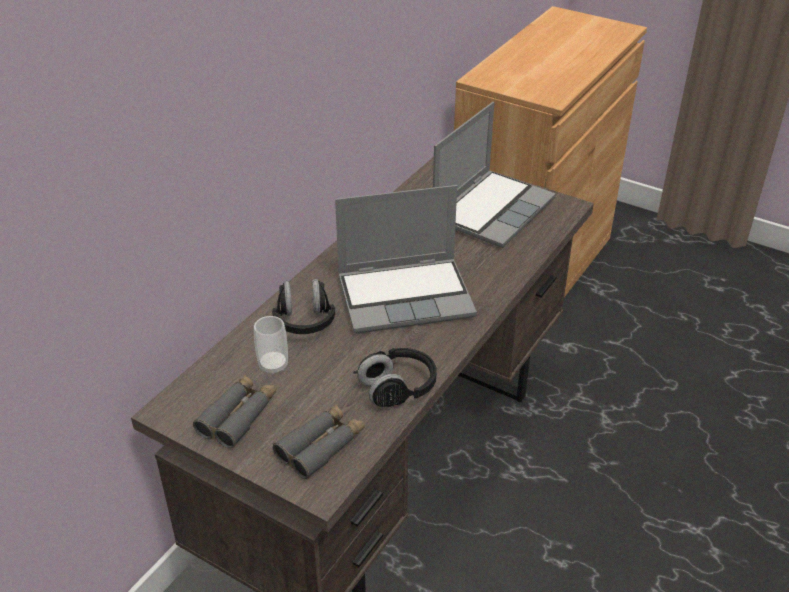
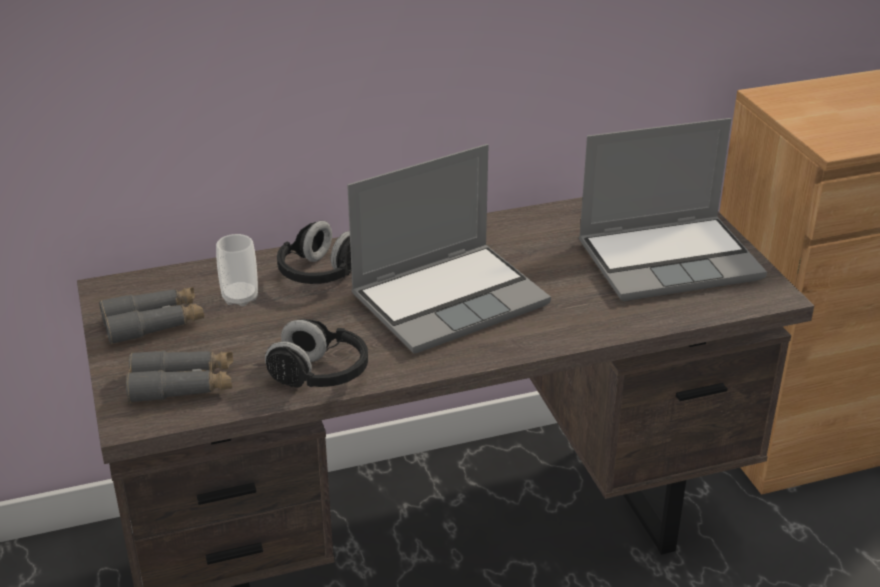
camera: 40 degrees right, 5 degrees down
laptop [335,185,477,333] -> laptop turned 60 degrees counterclockwise [347,144,551,353]

